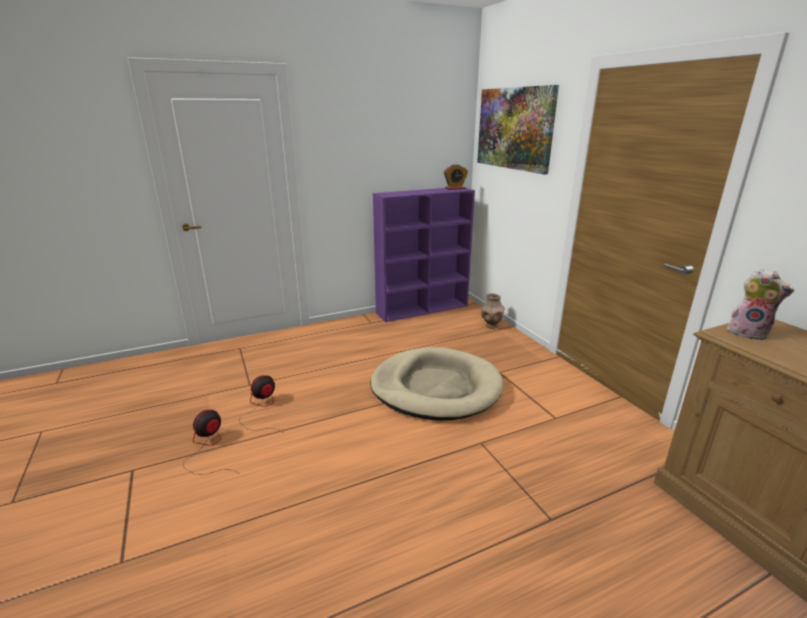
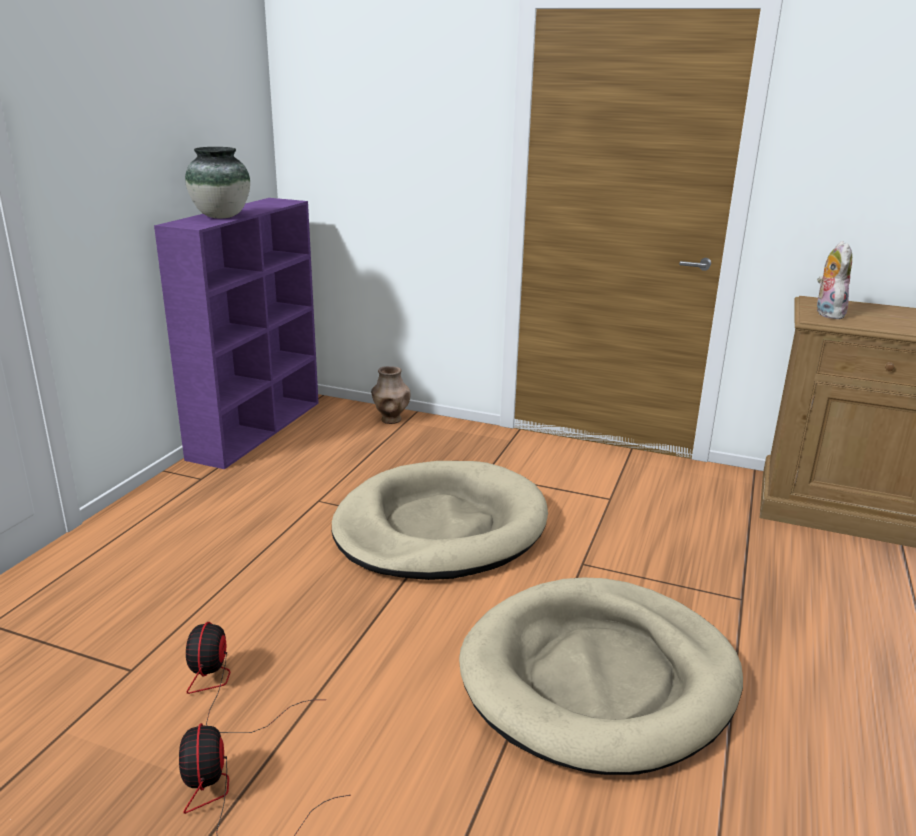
camera: 45 degrees left, 0 degrees up
alarm clock [444,164,468,190] -> none
picture [477,85,559,175] -> none
plush toy [727,269,794,341] -> plush toy turned 75 degrees counterclockwise [817,241,852,319]
none -> vase [185,147,250,218]
none -> beige dog bed [459,577,743,775]

